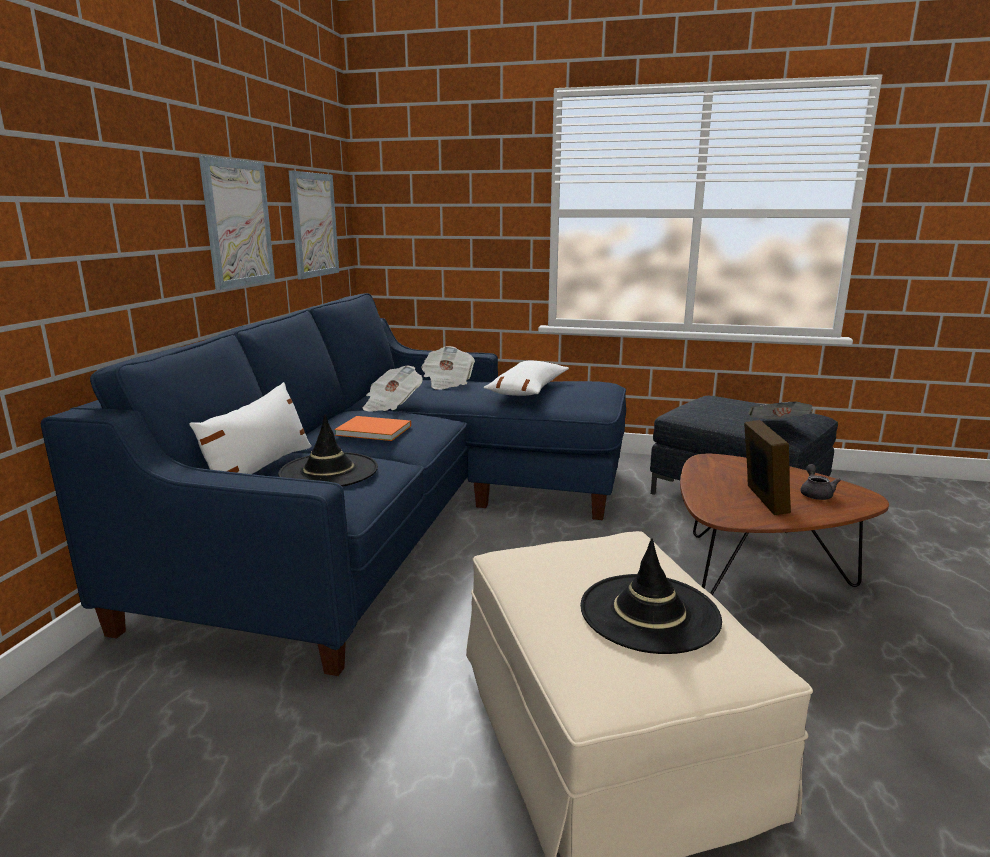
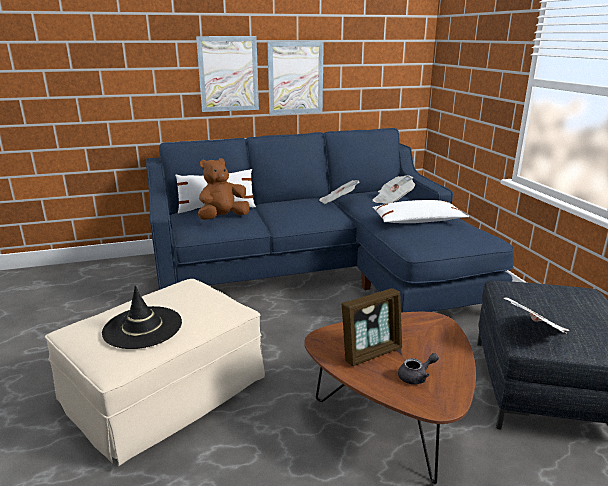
camera: 60 degrees right, 5 degrees up
black hat [278,414,378,487] -> brown plush toy [198,158,249,220]
picture [289,170,339,280] -> picture moved to [196,36,259,112]
orange book [334,416,411,441] -> none

